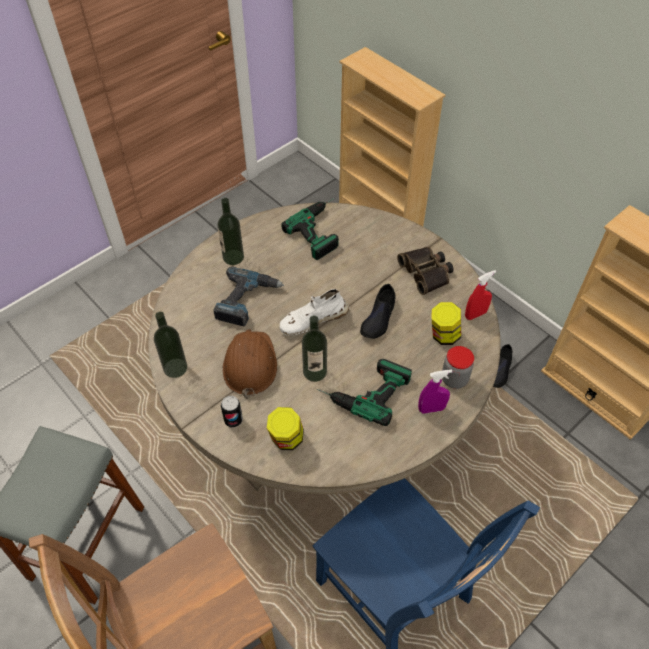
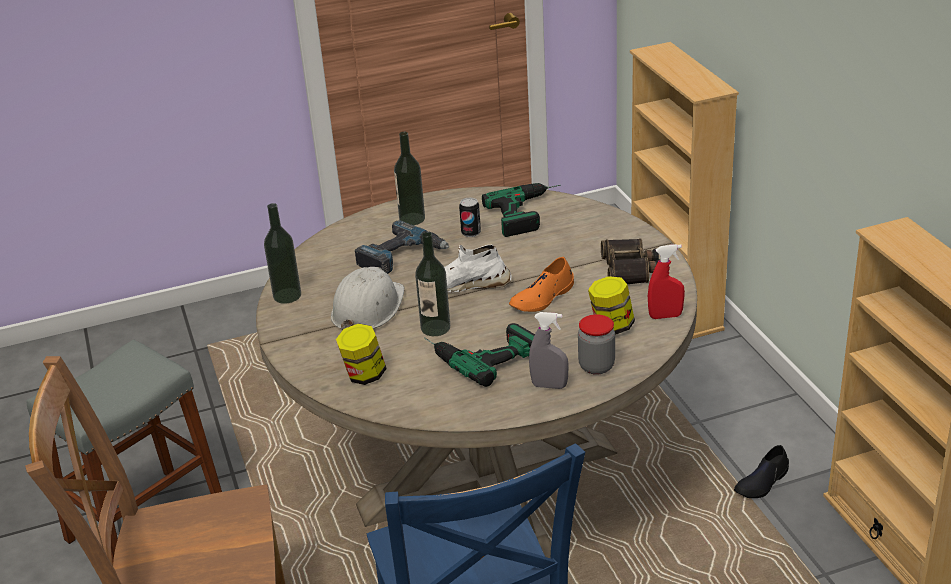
camera: 25 degrees right, 20 degrees down
can [221,396,243,427] -> can moved to [459,198,481,237]
brown hard hat [223,329,277,399] -> white hard hat [331,267,405,330]
black shoe [360,284,395,339] -> orange shoe [509,257,574,312]
purple spray bottle [418,370,452,414] -> grey spray bottle [529,312,568,389]

